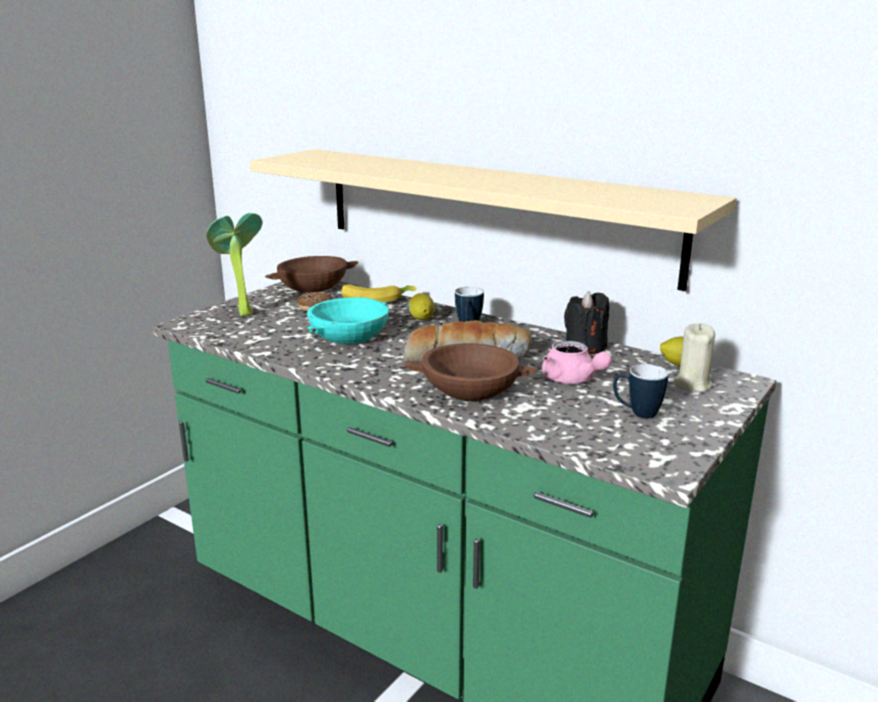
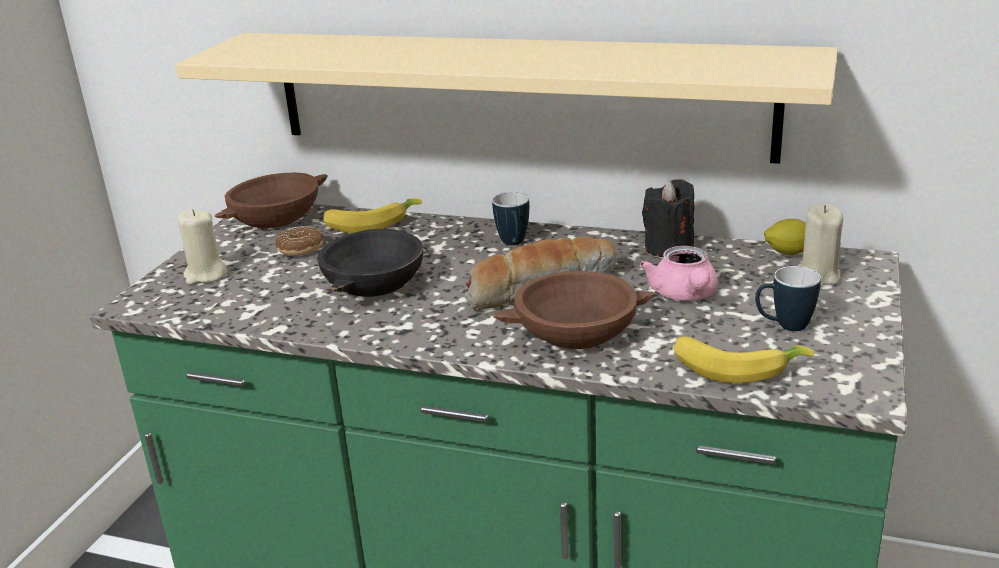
camera: 15 degrees left, 5 degrees up
potted plant [206,213,263,316] -> beige candle [178,209,228,285]
turquoise bowl [305,297,389,344] -> black bowl [317,229,423,297]
lemon [409,293,435,320] -> none
pink teapot [542,341,612,384] -> pink teapot turned 45 degrees clockwise [640,246,718,301]
none -> banana [674,336,814,383]

